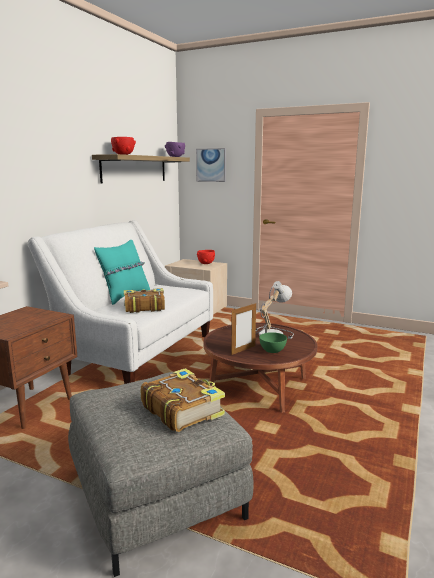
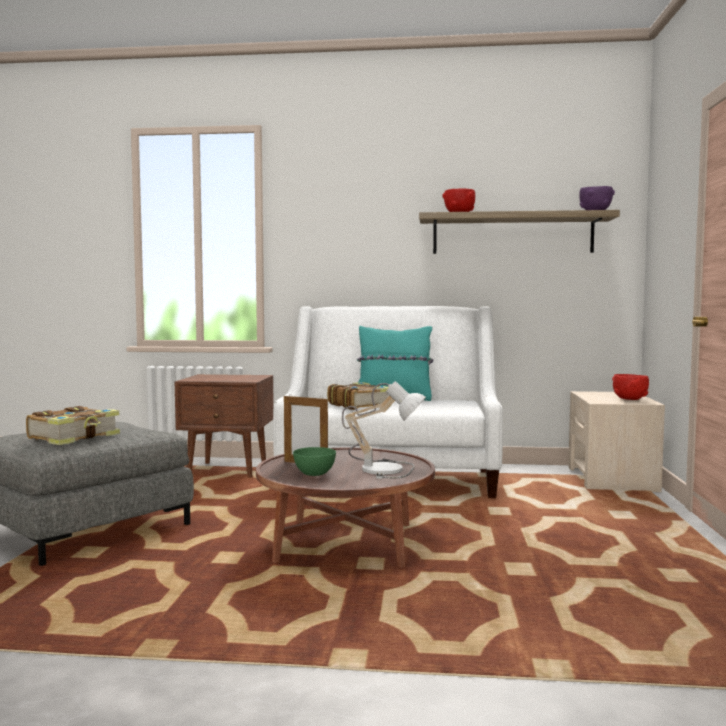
camera: 70 degrees right, 10 degrees down
picture [196,148,226,182] -> none

